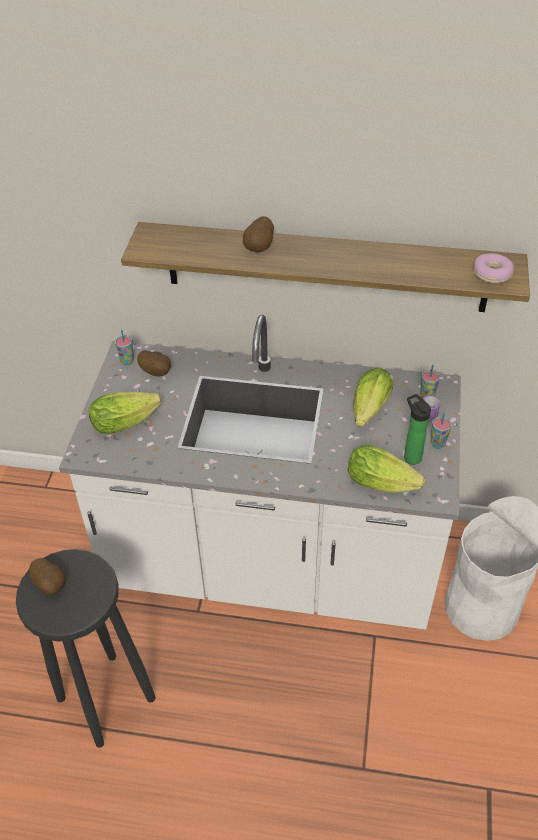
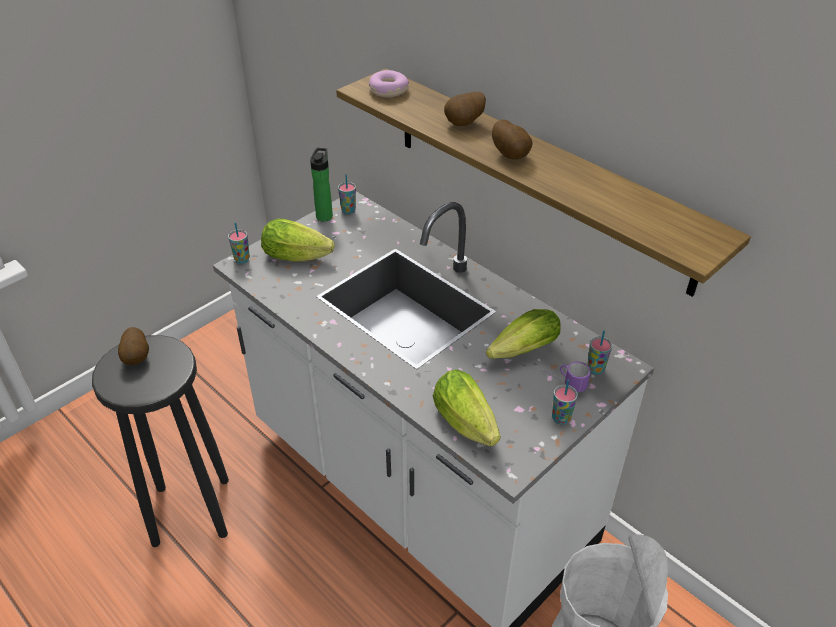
camera: 35 degrees right, 5 degrees down
potato [137,350,171,376] -> potato moved to [492,119,533,160]
bottle [404,394,431,465] -> bottle moved to [310,148,333,221]
donut [474,253,515,284] -> donut moved to [369,70,409,97]
none -> cup [228,222,250,264]

